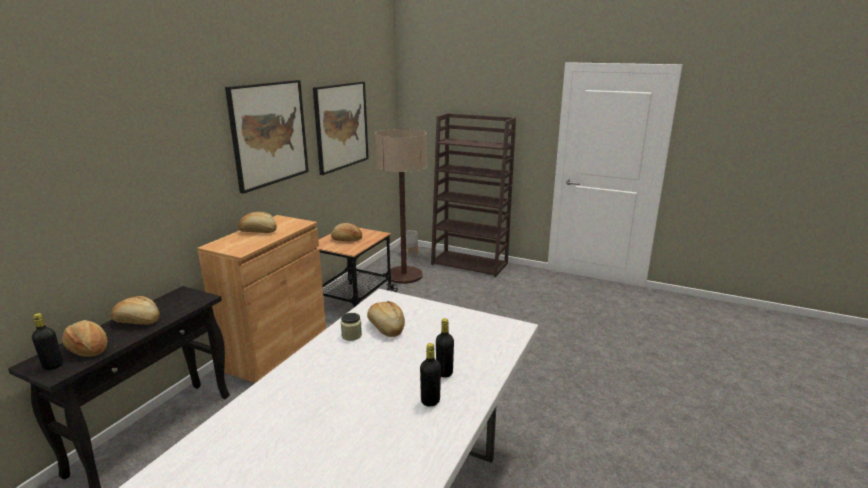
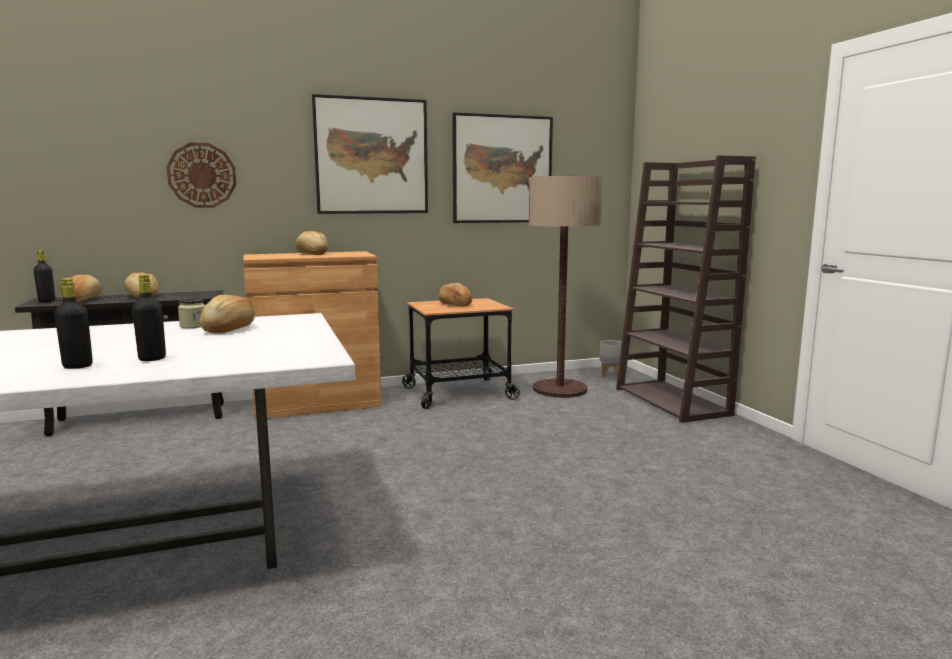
camera: 45 degrees right, 10 degrees down
none -> wall clock [167,142,236,208]

